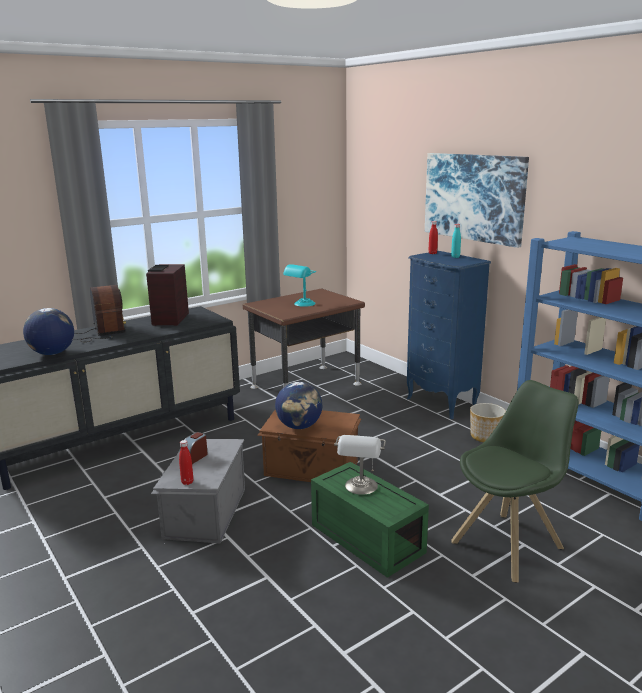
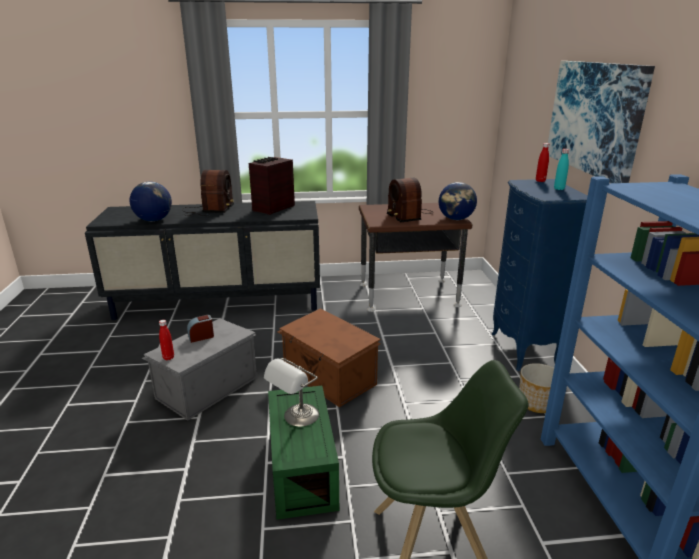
camera: 30 degrees right, 5 degrees up
globe [275,382,322,429] -> globe moved to [439,182,477,220]
turquoise table lamp [283,264,316,307] -> radio [387,178,433,222]

